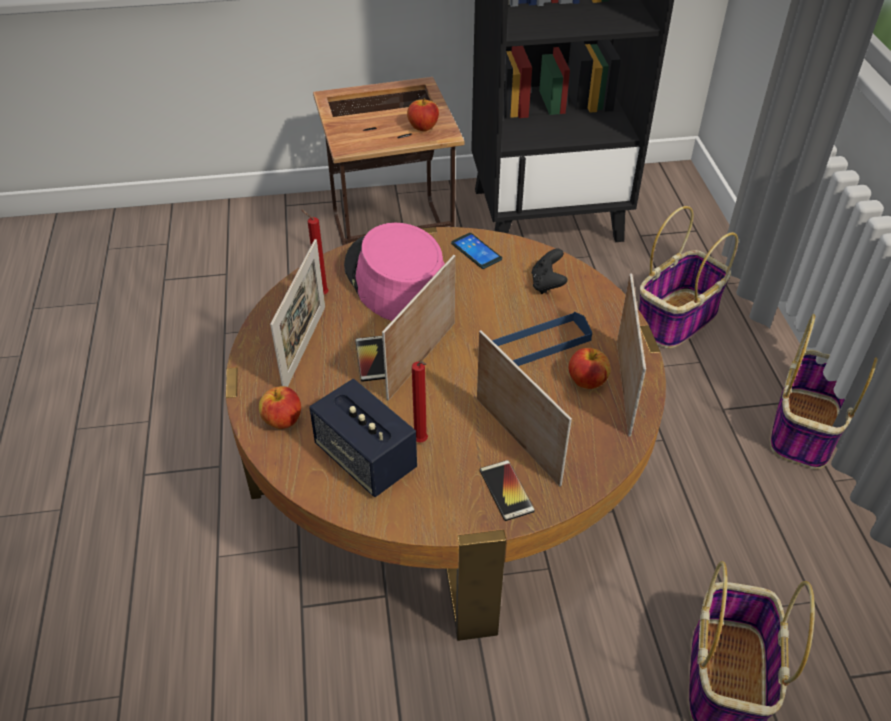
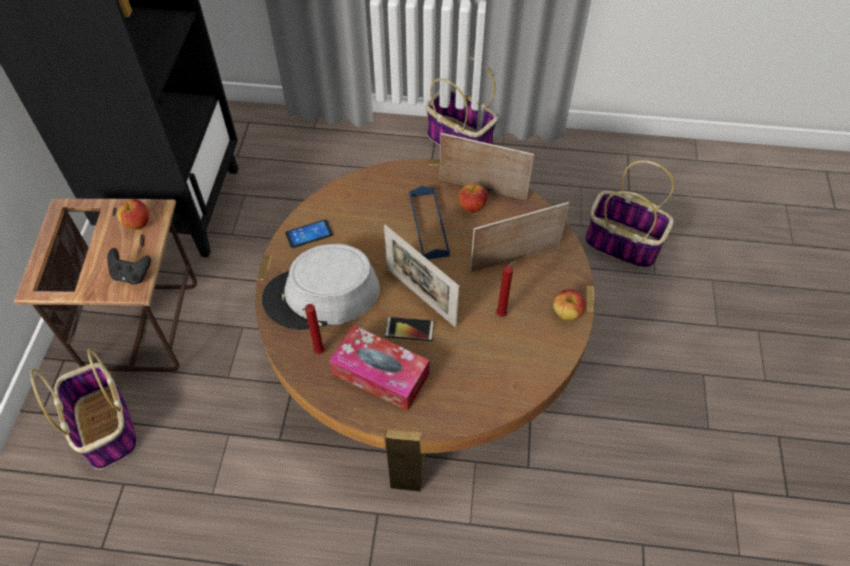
camera: 75 degrees left, 10 degrees up
apple [259,386,301,429] -> apple moved to [553,289,586,321]
picture frame [270,239,325,387] -> tissue box [329,325,430,411]
speaker [309,379,417,497] -> none
pink hat [344,223,445,321] -> grey hat [262,244,380,330]
phone [480,460,535,521] -> none
black game controller [532,248,568,294] -> black game controller moved to [107,248,151,284]
basket [639,206,738,349] -> basket moved to [30,348,137,470]

